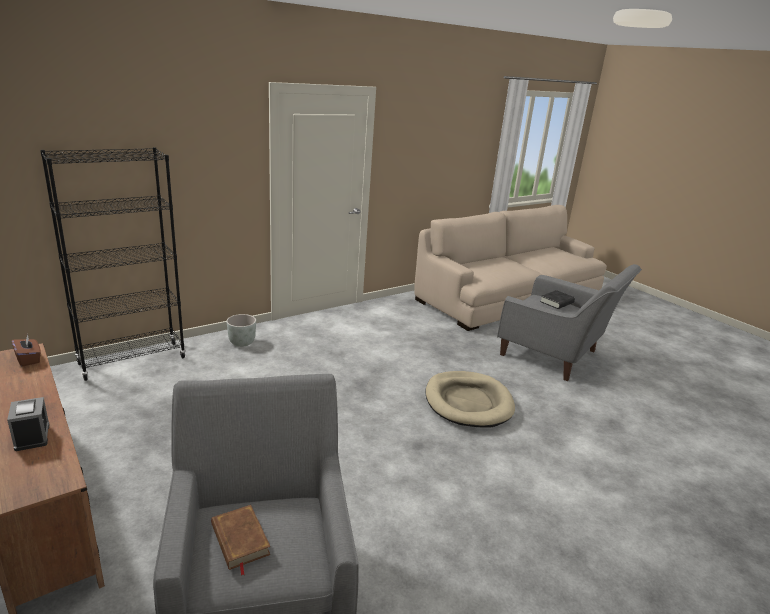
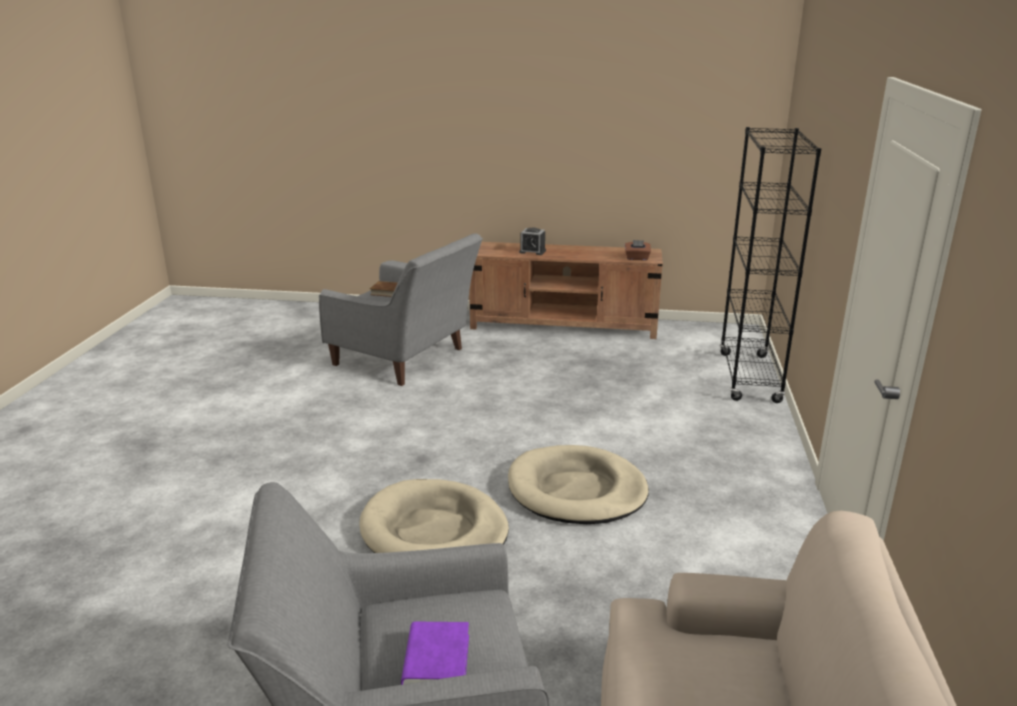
camera: 135 degrees right, 0 degrees up
grey planter [226,314,256,347] -> none
black book [540,290,575,309] -> purple book [401,622,469,685]
none -> beige dog bed [508,445,649,524]

